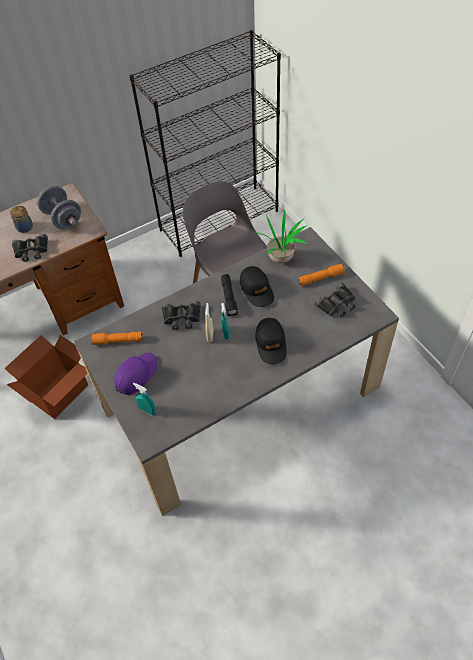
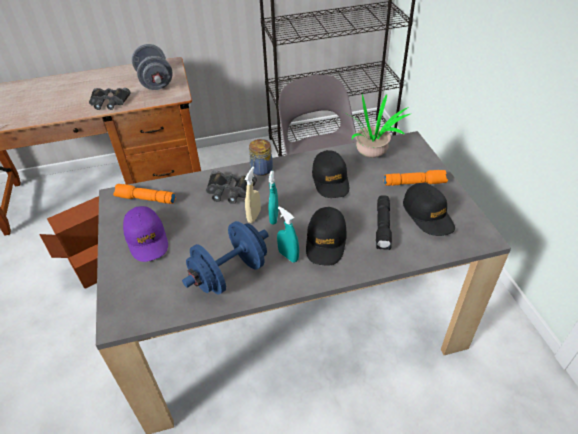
camera: 15 degrees right, 10 degrees down
jar [10,206,33,233] -> jar moved to [249,139,273,176]
purple cap [114,353,158,395] -> purple cap turned 105 degrees clockwise [123,206,168,262]
turquoise spray bottle [133,383,156,415] -> turquoise spray bottle moved to [277,206,299,262]
black flashlight [221,274,238,316] -> black flashlight moved to [376,195,392,250]
black binoculars [314,283,355,317] -> black cap [403,183,455,236]
none -> blue dumbbell [182,221,269,294]

